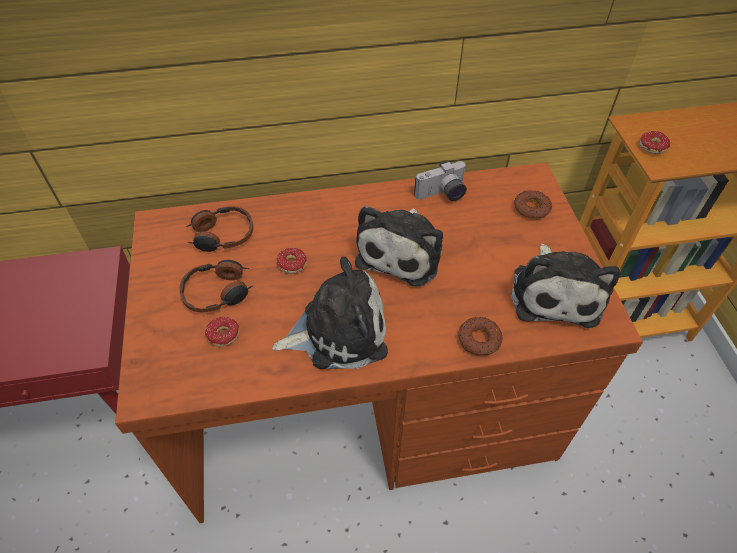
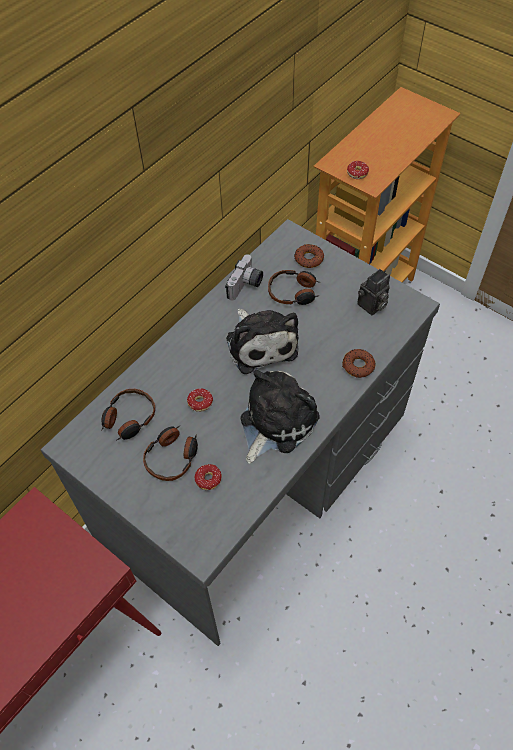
camera: 40 degrees left, 5 degrees up
brown desk [115,162,643,523] -> grey desk [41,219,440,646]
plush toy [511,244,620,328] -> camera [357,269,390,315]
none -> headphones [268,270,320,305]

